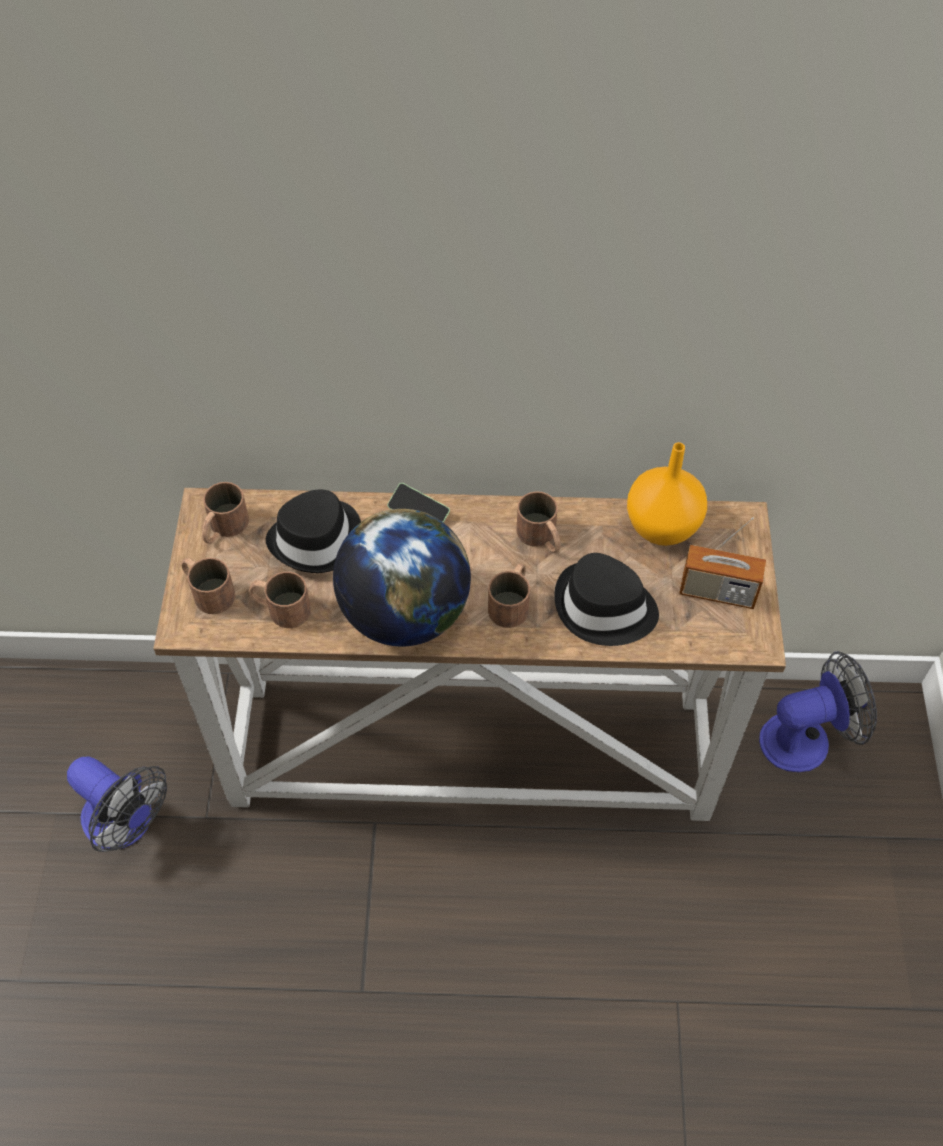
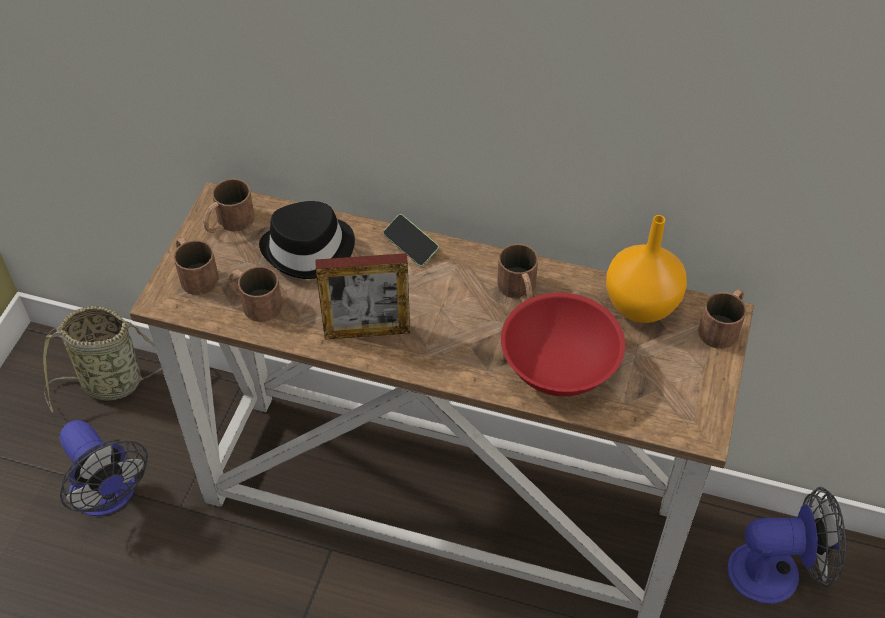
camera: 15 degrees right, 5 degrees down
globe [333,509,471,646] -> picture frame [315,253,410,340]
brown mug [488,564,530,628] -> brown mug moved to [698,289,746,349]
black hat [554,553,659,646] -> red bowl [501,293,625,396]
radio [679,517,766,609] -> none
none -> basket [43,306,192,412]

